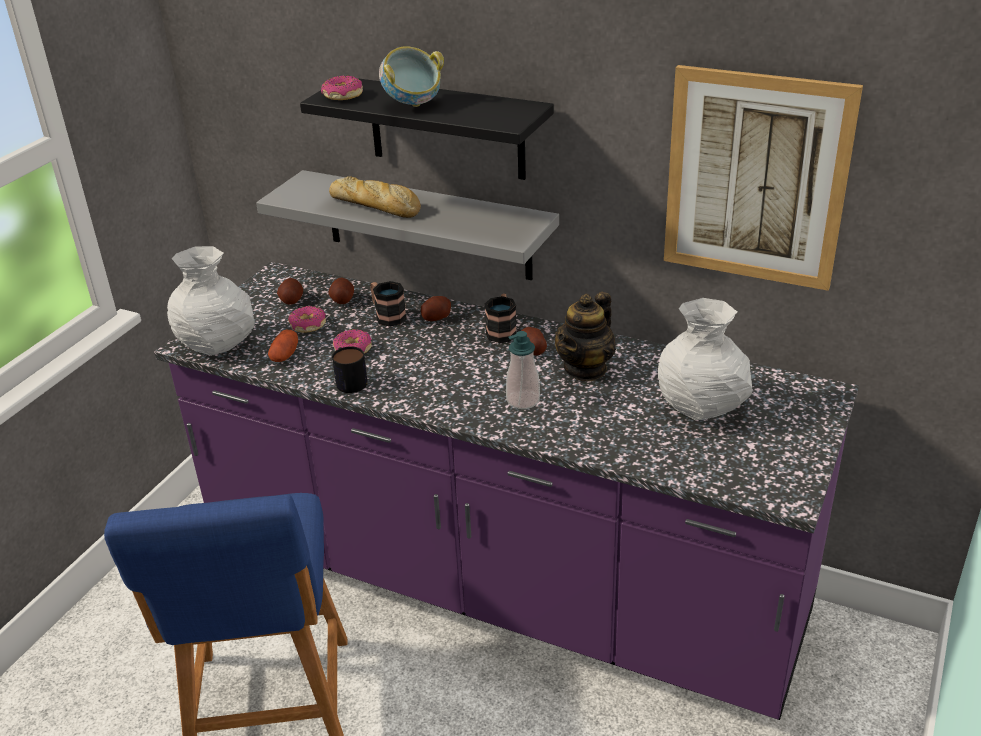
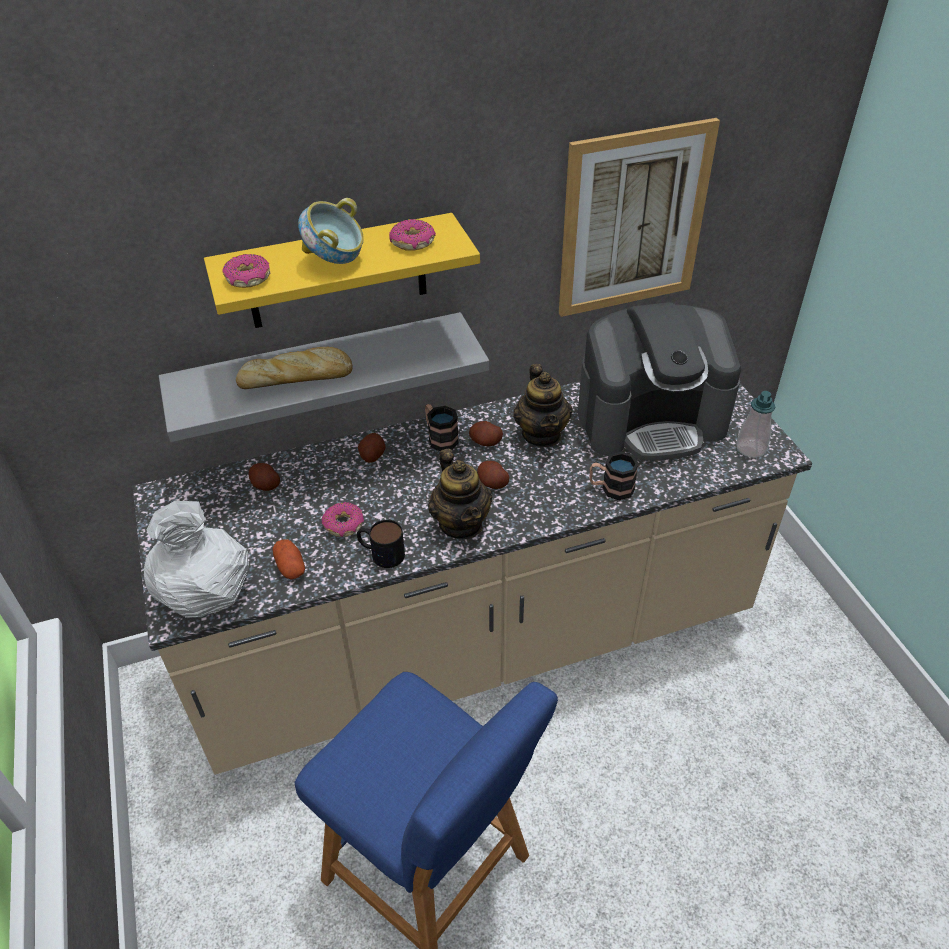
camera: 45 degrees left, 10 degrees up
purple counter [154,262,859,720] -> beige counter [133,381,812,775]
potato [277,278,303,305] -> potato moved to [477,461,509,489]
donut [288,306,326,333] -> donut moved to [389,219,436,250]
black shelf [300,78,554,180] -> yellow shelf [204,213,480,328]
mug [370,281,407,327] -> mug moved to [590,452,639,500]
soap dispenser [506,331,540,409] -> soap dispenser moved to [736,391,775,458]
white vase [658,298,753,420] -> coffee machine [578,302,741,461]
none -> teapot [428,449,492,539]

